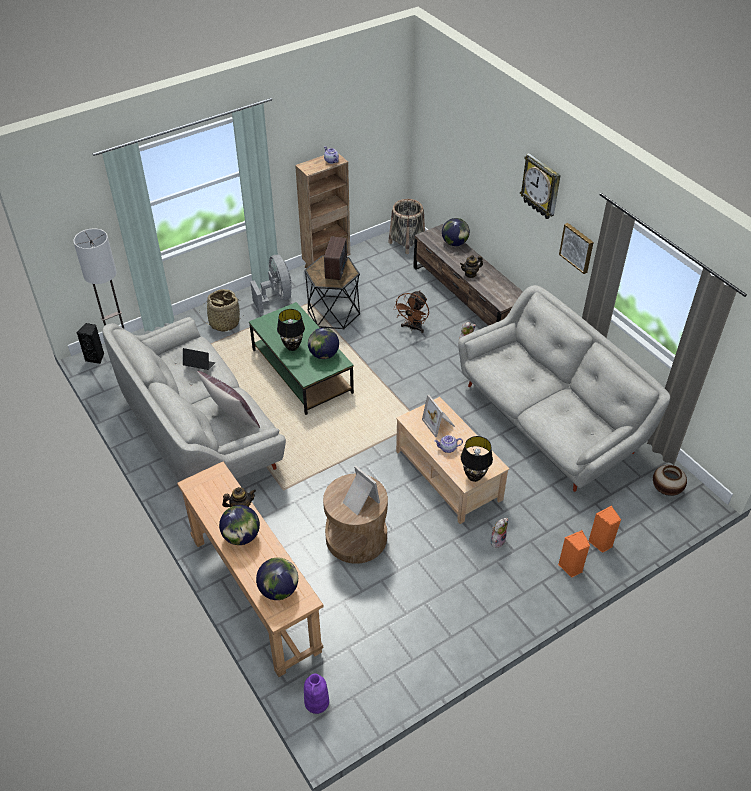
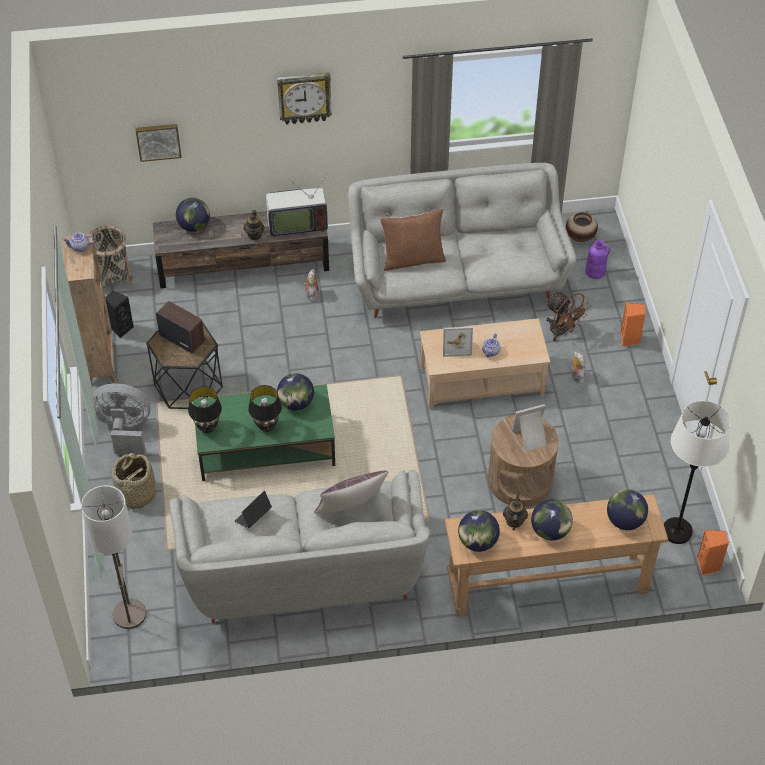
camera: 65 degrees left, 5 degrees up
black speaker [77,323,104,364] -> black speaker moved to [105,291,134,338]
purple vase [304,674,329,714] -> purple vase moved to [585,240,610,279]
brown fan [393,291,429,333] -> brown fan moved to [546,292,590,341]
black table lamp [461,436,493,482] -> black table lamp moved to [188,386,222,433]
picture [559,223,594,274] -> picture moved to [135,124,182,162]
orange speaker [589,505,621,553] -> orange speaker moved to [697,530,729,575]
none -> television [266,174,328,237]
none -> brown pillow [380,209,446,271]
none -> globe [458,510,500,552]
none -> white floor lamp [664,401,731,544]

